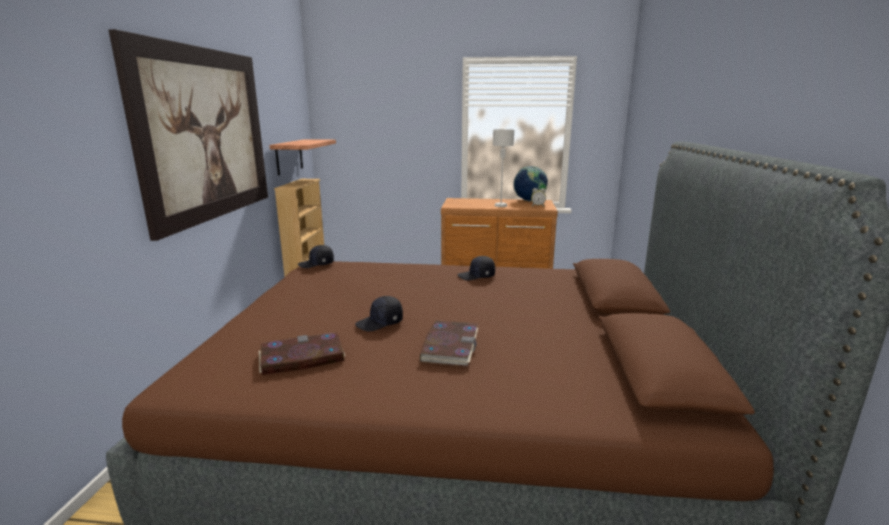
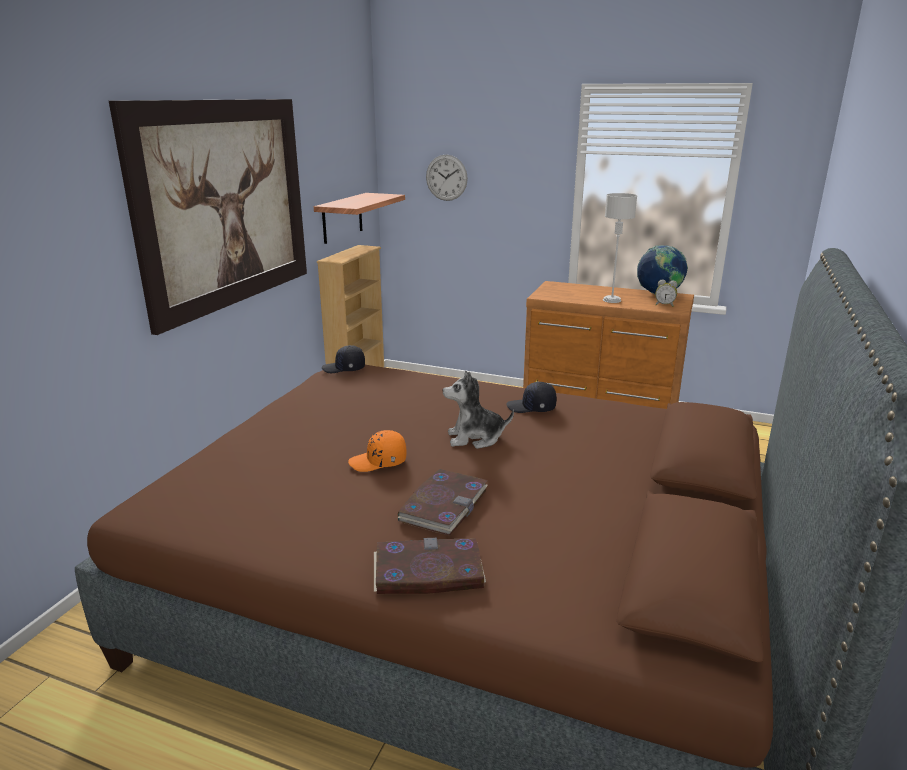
camera: 15 degrees right, 5 degrees up
book [259,333,345,375] -> book moved to [374,538,486,594]
black cap [355,296,403,332] -> orange cap [348,430,407,472]
none -> wall clock [426,155,468,201]
none -> plush toy [442,371,514,449]

